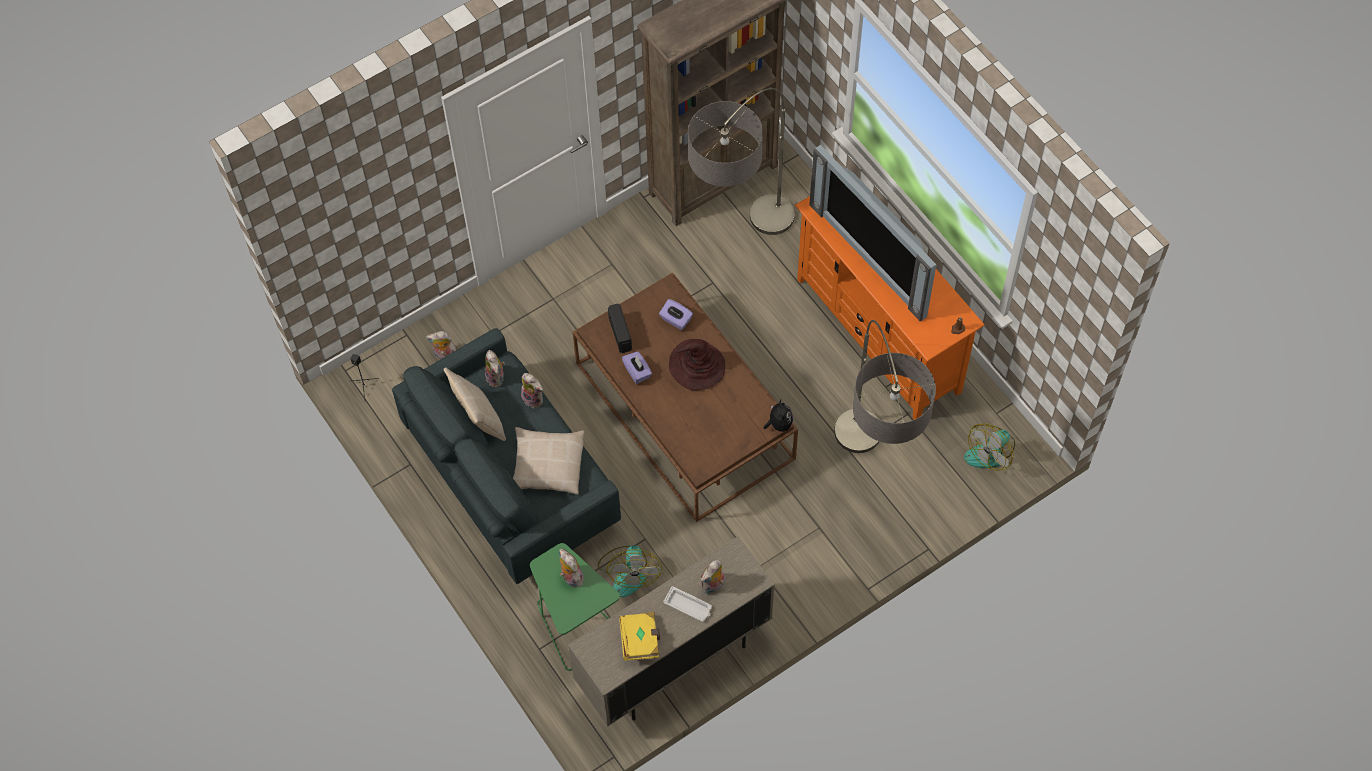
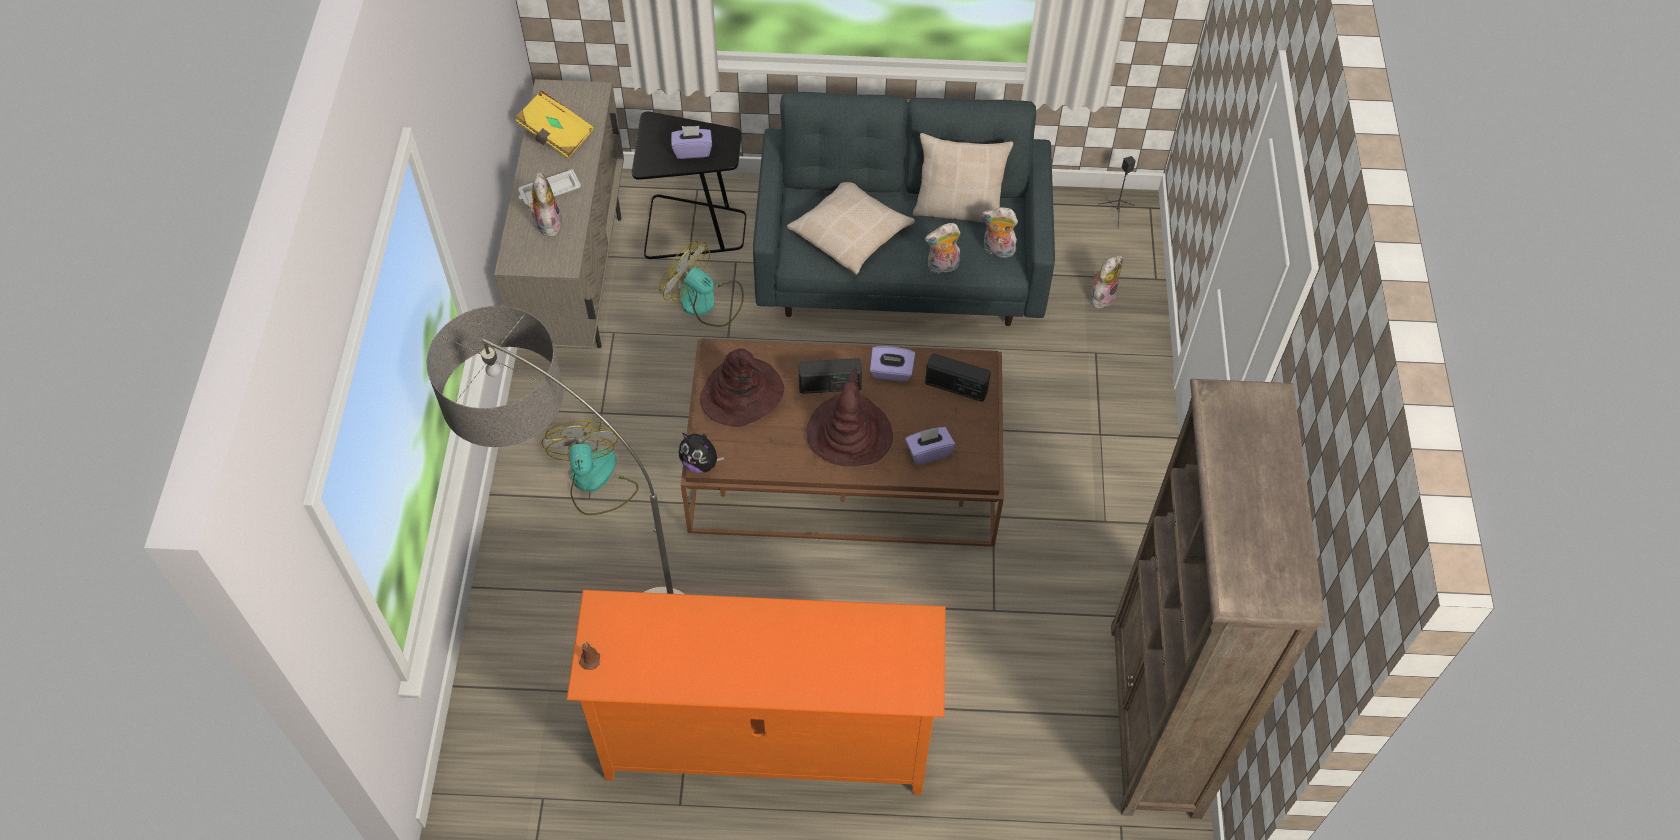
camera: 125 degrees right, 5 degrees down
green side table [530,543,620,671] -> black side table [632,111,746,259]
plush toy [559,549,584,588] -> purple tissue box [671,126,712,159]
floor lamp [688,88,795,235] -> none
television [809,145,937,322] -> none
fan [964,423,1015,471] -> fan moved to [541,420,638,515]
none -> brown hat [700,348,784,427]
none -> radio [798,358,862,394]

